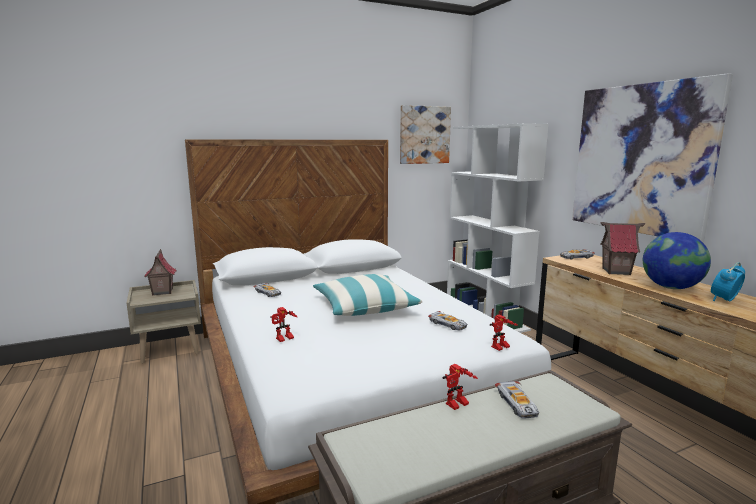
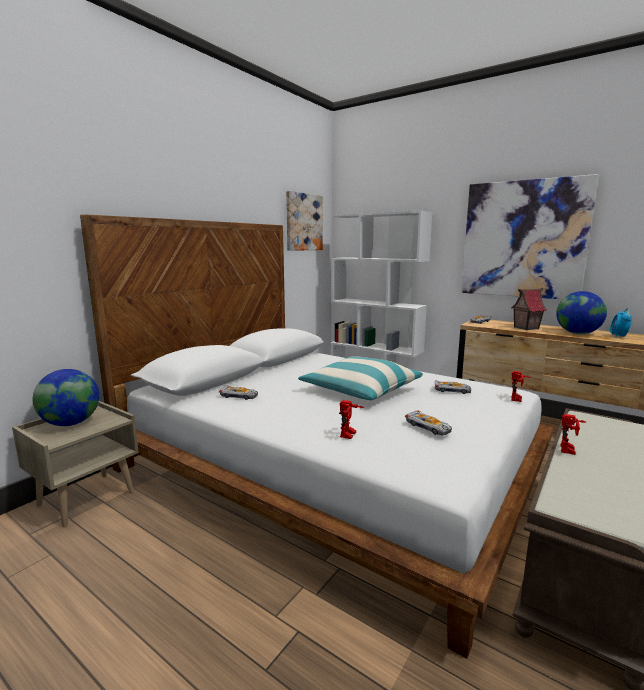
camera: 30 degrees left, 0 degrees up
toy house [144,249,177,296] -> globe [33,369,99,426]
toy car [495,381,539,419] -> toy car moved to [405,411,452,436]

